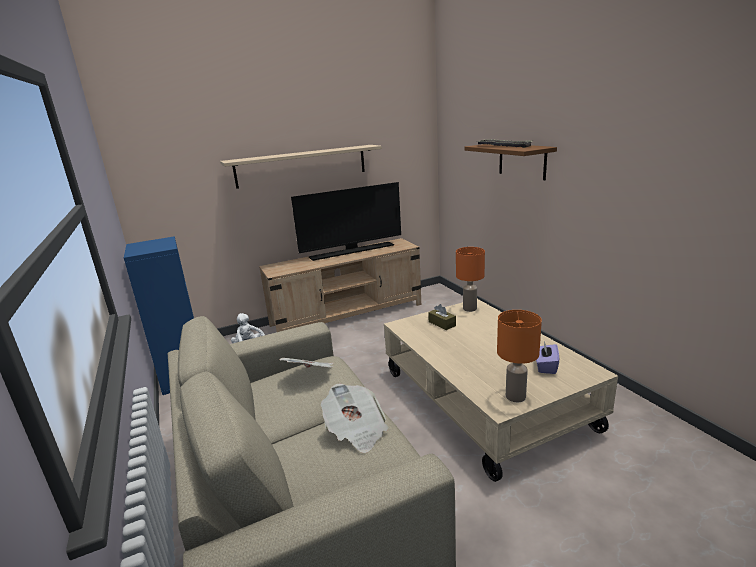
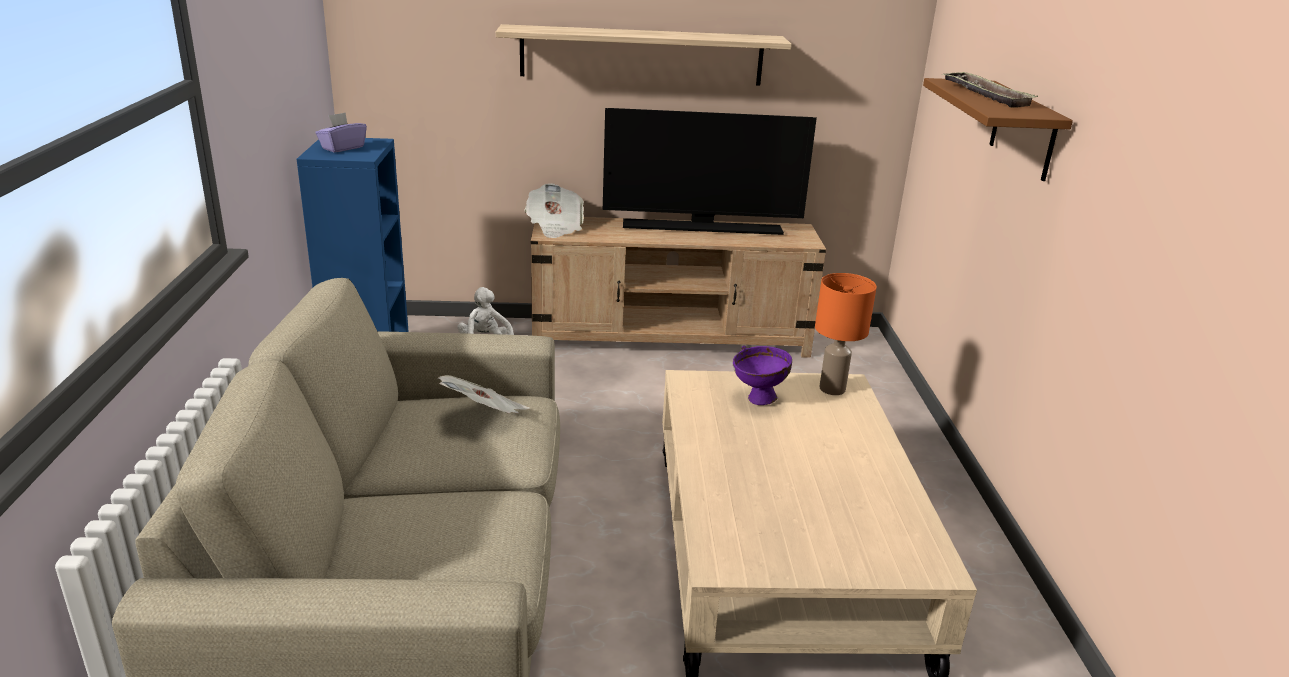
camera: 20 degrees right, 5 degrees up
newspaper [321,383,389,453] -> newspaper moved to [525,183,584,238]
brown tissue box [428,304,456,330] -> purple bowl [733,346,792,405]
orange table lamp [497,310,542,402] -> none
purple tissue box [536,341,559,374] -> purple tissue box moved to [316,113,367,153]

